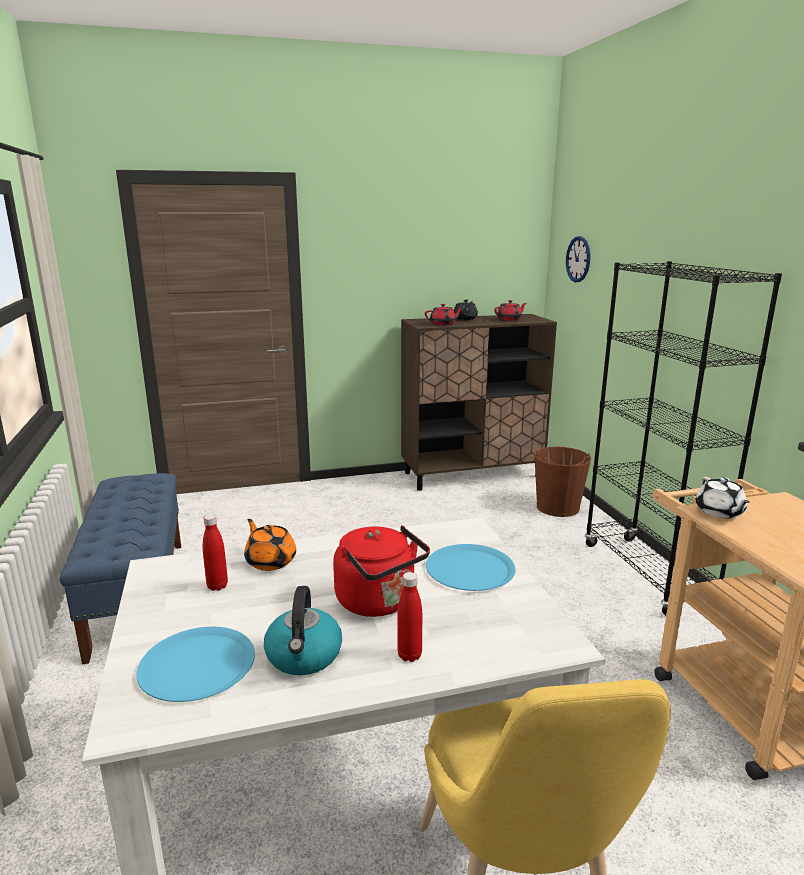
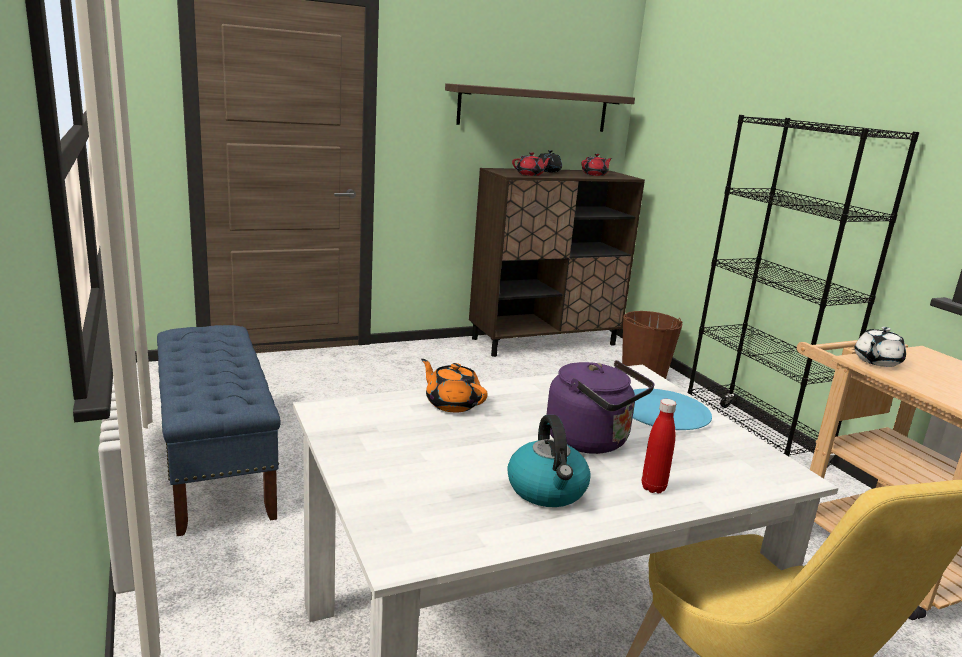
camera: 10 degrees left, 0 degrees up
blue plate [136,627,255,702] -> none
red bottle [203,514,228,591] -> none
red kettle [333,525,430,617] -> purple kettle [546,360,654,454]
wall clock [566,236,590,282] -> none
white teapot [696,477,750,518] -> white teapot turned 60 degrees clockwise [854,327,906,367]
none -> shelf [445,83,635,132]

